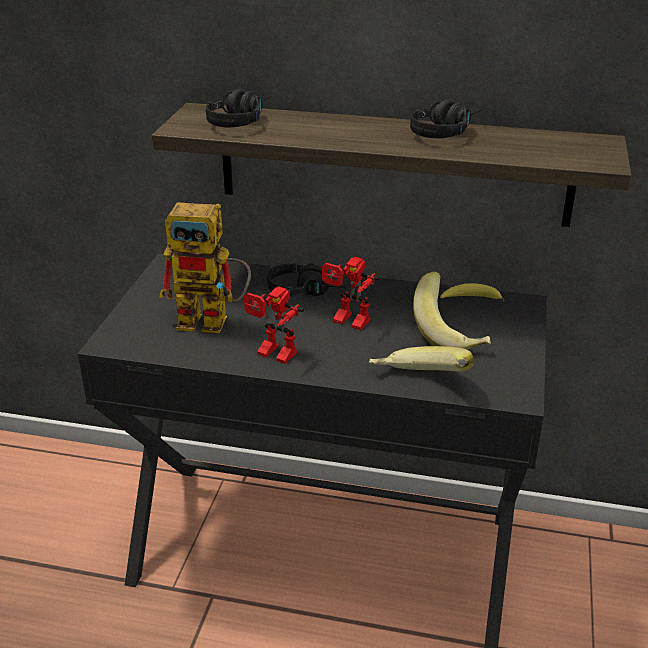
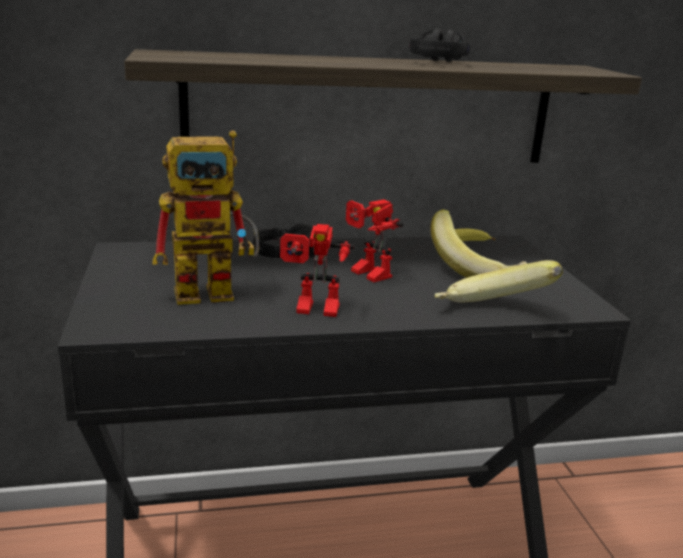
camera: 25 degrees left, 10 degrees down
black headphones [206,89,271,127] -> none
toy robot [322,257,380,330] -> toy robot turned 45 degrees clockwise [346,199,403,282]

